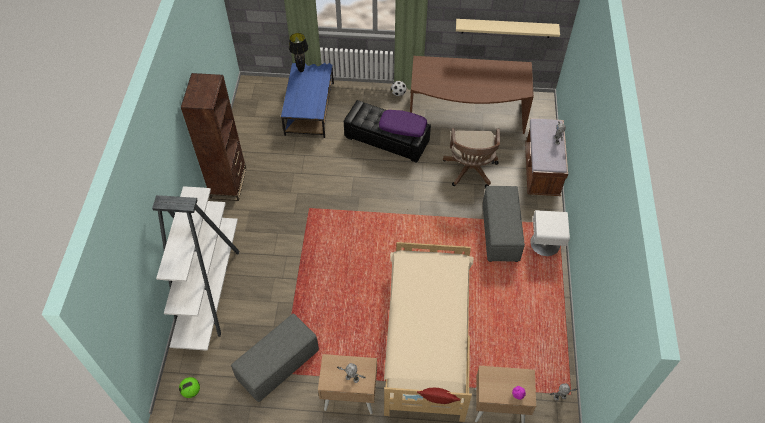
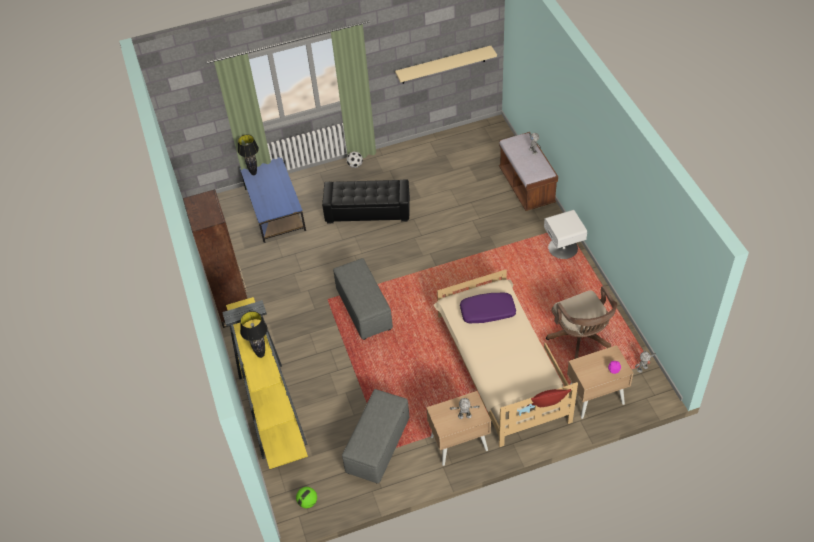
camera: 20 degrees left, 5 degrees down
white bookcase [152,186,239,351] -> yellow bookcase [222,297,308,469]
purple pillow [379,110,427,137] -> purple pillow moved to [460,293,516,323]
brown desk [410,56,534,134] -> none
brown office chair [443,128,500,188] -> brown office chair moved to [546,286,617,360]
grey ottoman [483,186,525,262] -> grey ottoman moved to [333,258,393,340]
none -> black table lamp [240,311,268,358]

